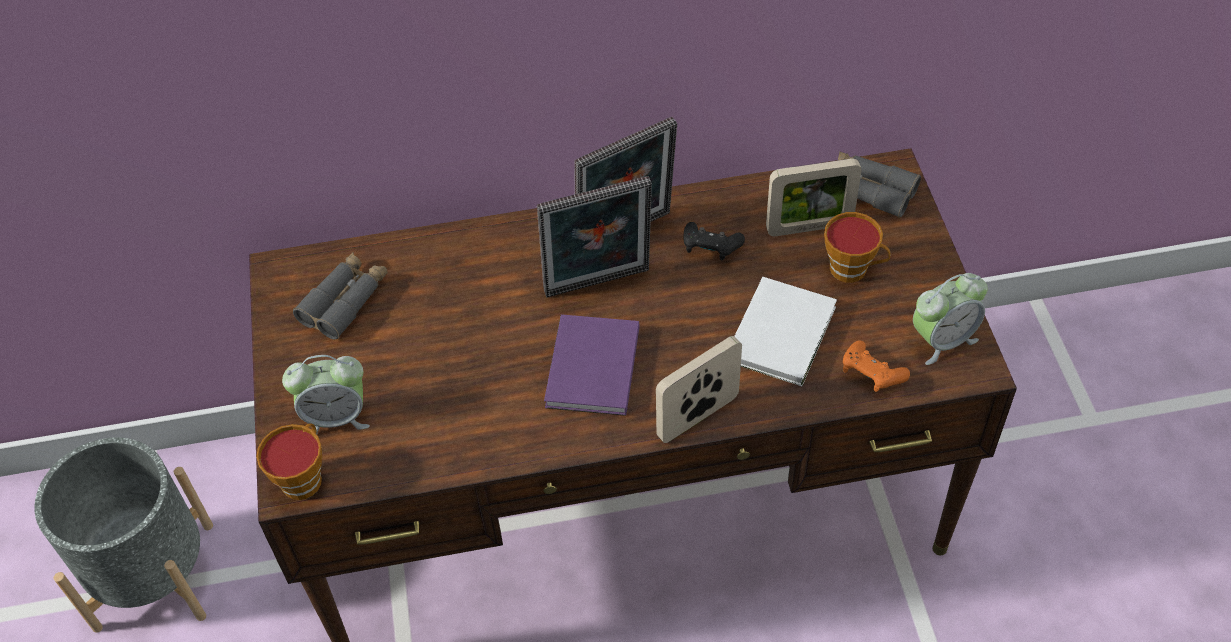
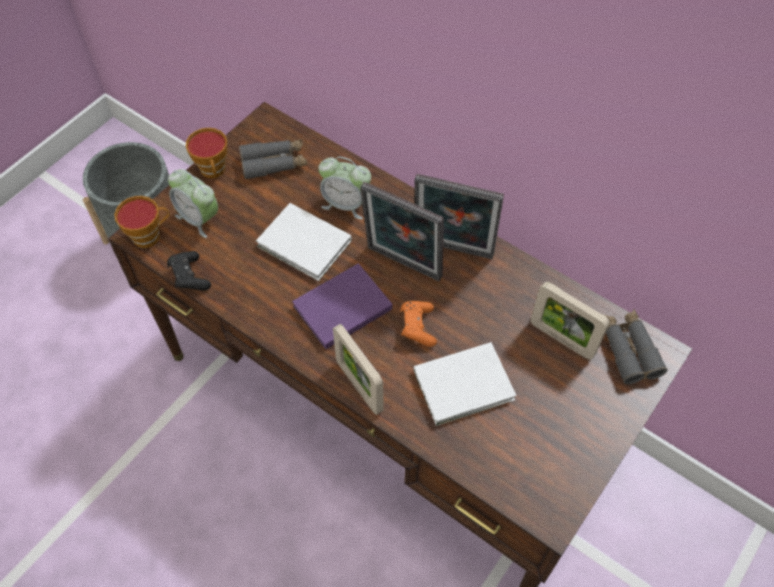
camera: 45 degrees right, 5 degrees up
picture frame [656,336,742,443] -> picture frame turned 135 degrees counterclockwise [333,324,384,415]
black game controller [683,222,745,260] -> black game controller moved to [167,251,211,291]
cup [824,212,891,283] -> cup moved to [186,128,227,178]
orange game controller [843,340,910,392] -> orange game controller moved to [400,301,437,347]
alarm clock [913,273,988,365] -> alarm clock moved to [318,157,371,220]
none -> white book [256,203,352,281]

